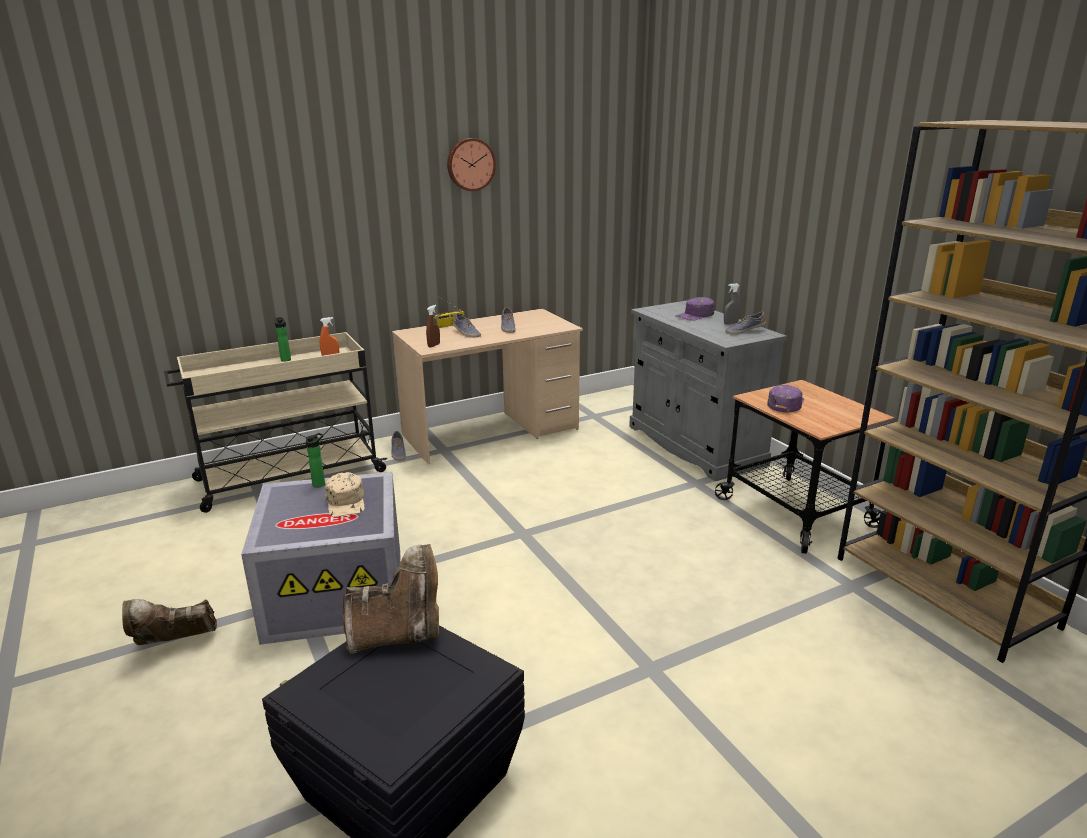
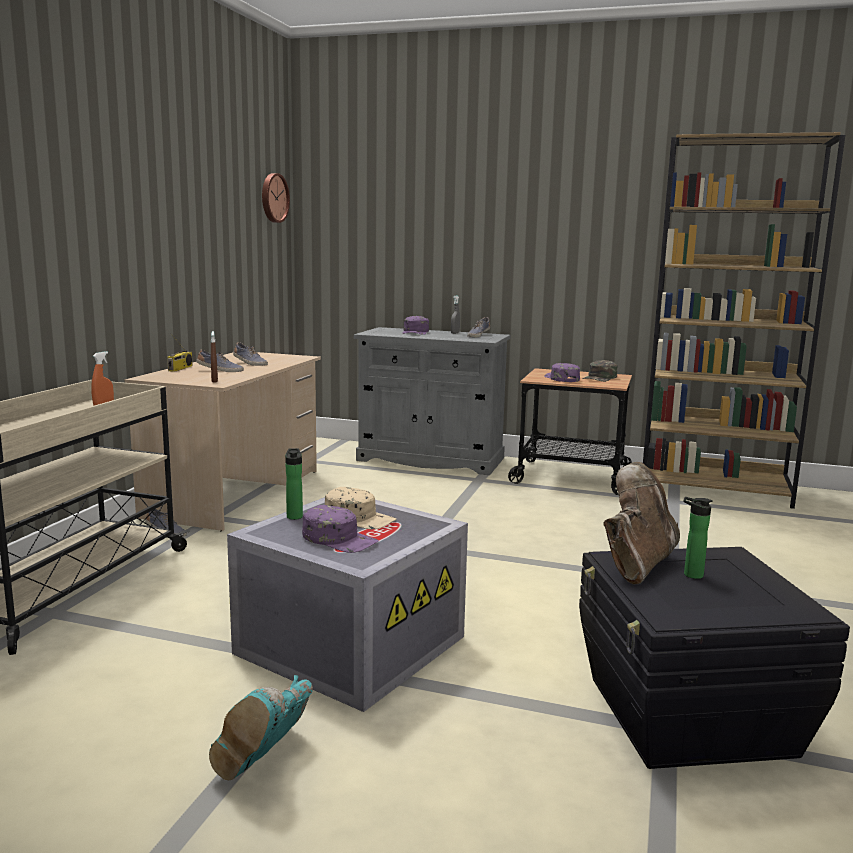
camera: 45 degrees left, 10 degrees down
brown boot [122,599,217,645] -> turquoise boot [209,675,313,780]
bottle [275,317,291,361] -> bottle moved to [684,497,713,579]
wall clock [447,138,496,191] -> wall clock moved to [262,173,290,223]
none -> purple cap [302,505,379,553]
none -> green cap [582,360,617,382]

